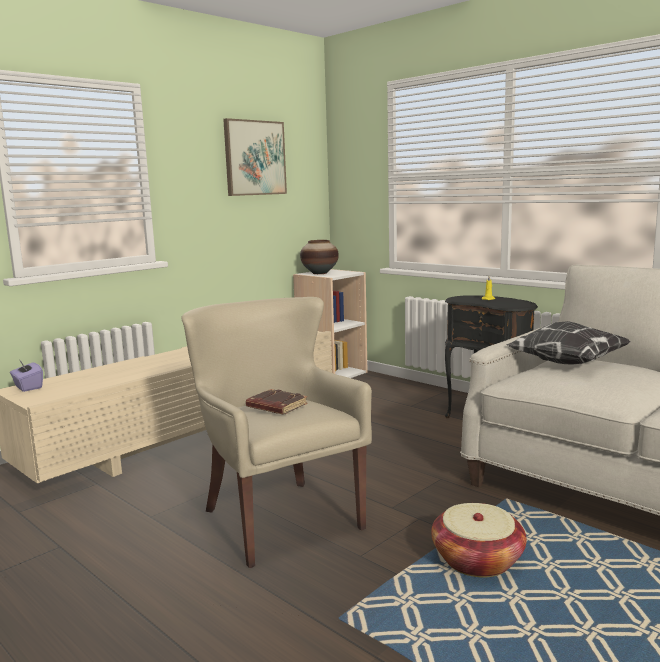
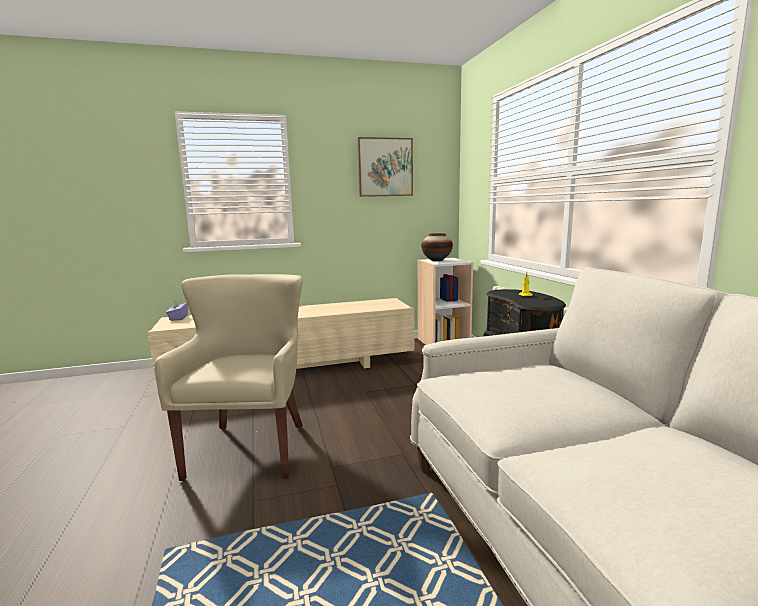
camera: 30 degrees right, 0 degrees up
brown book [246,389,308,415] -> none
basket [431,503,527,578] -> none
pillow [506,321,630,364] -> none

